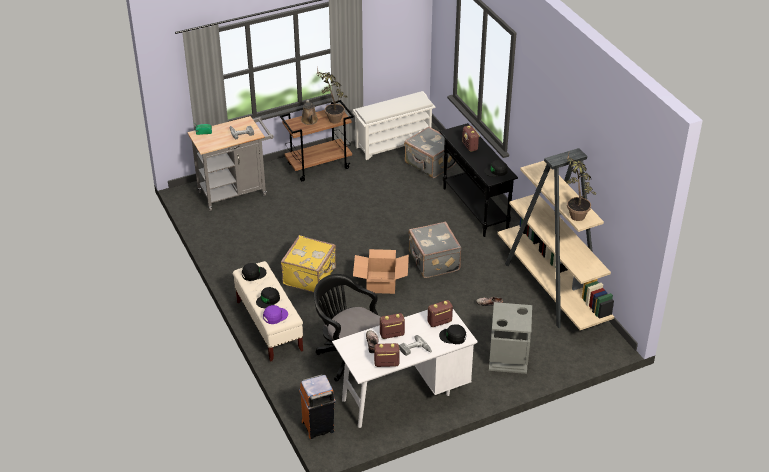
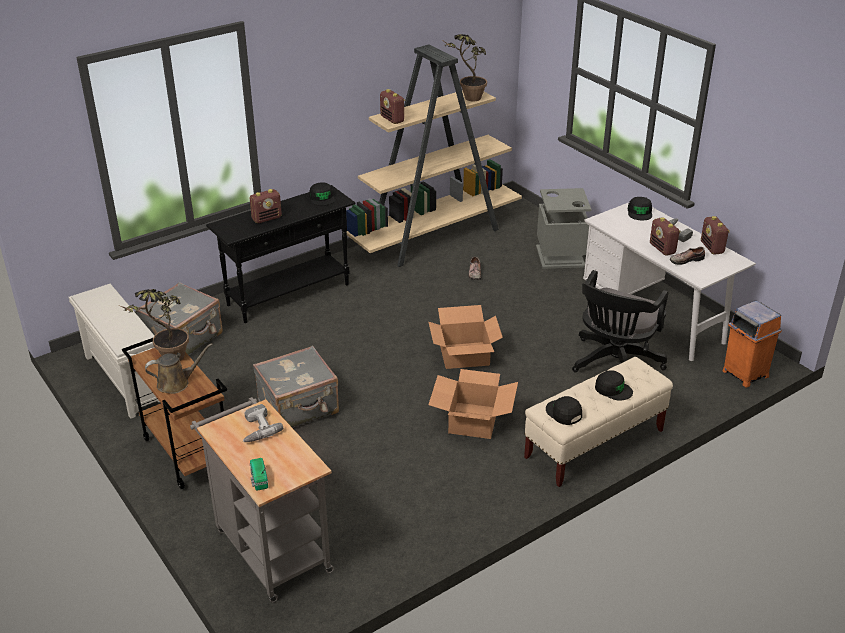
camera: 100 degrees left, 5 degrees down
purple cap [263,305,288,324] -> none
yellow suitcase [281,235,336,292] -> cardboard box [428,369,518,439]
grey suitcase [409,222,461,278] -> grey suitcase moved to [253,346,339,428]
radio [428,300,453,327] -> radio moved to [380,89,405,124]

